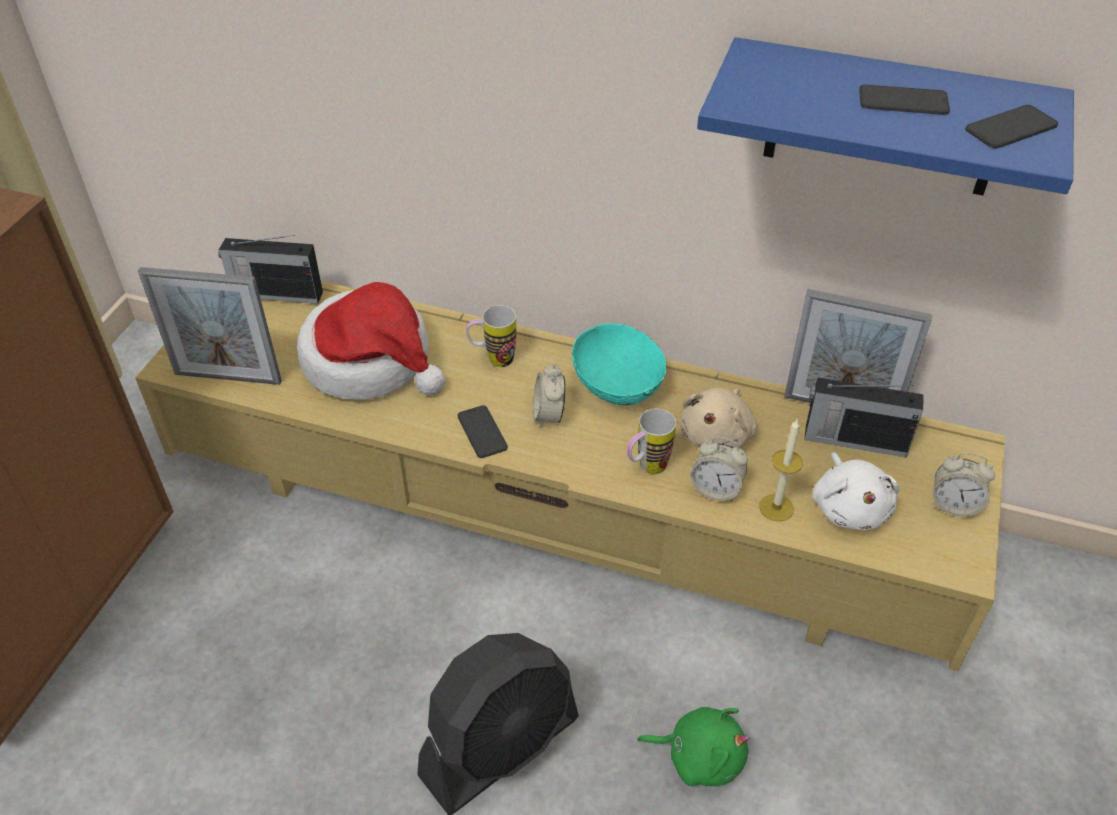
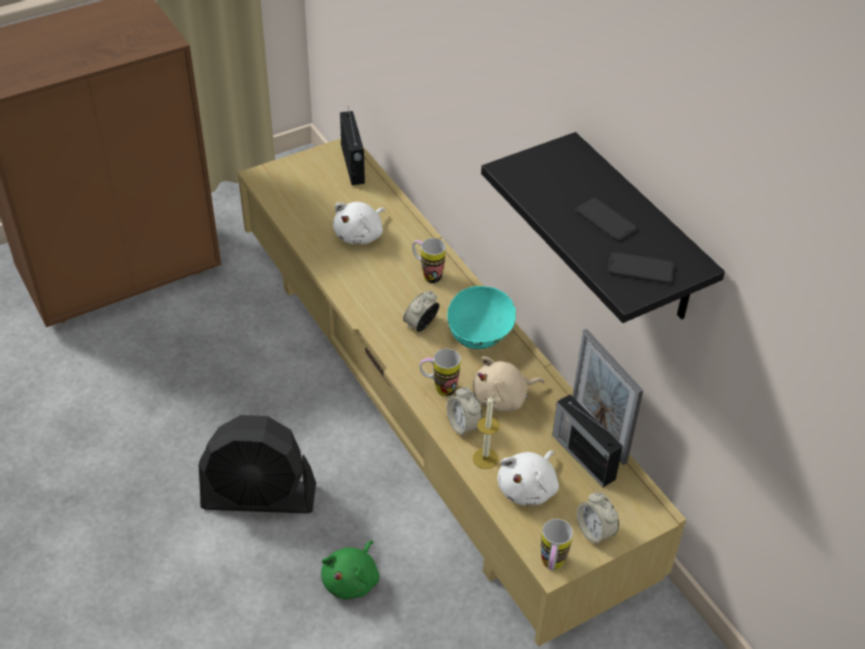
camera: 40 degrees right, 0 degrees up
picture frame [138,267,282,385] -> none
radio [218,235,323,304] -> radio turned 150 degrees counterclockwise [340,108,365,185]
hat [297,282,445,400] -> white plush toy [333,202,385,244]
phone [458,405,508,458] -> none
green plush toy [637,707,749,787] -> green plush toy turned 60 degrees clockwise [321,540,379,599]
blue shelf [697,37,1074,195] -> black shelf [481,132,725,323]
none -> mug [541,519,573,570]

